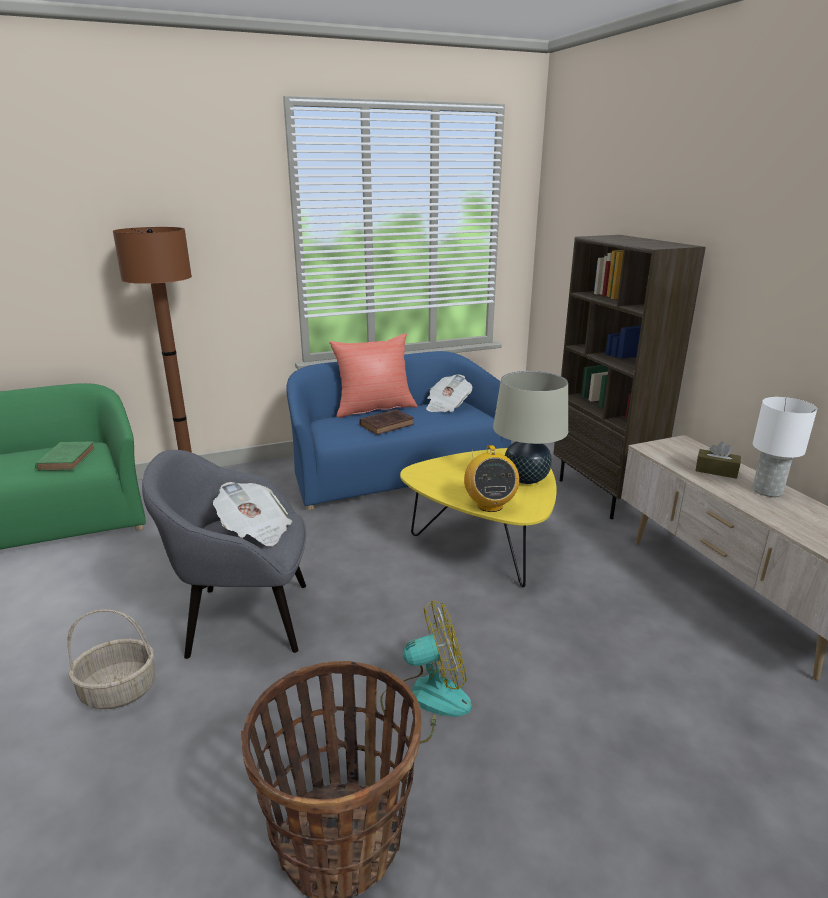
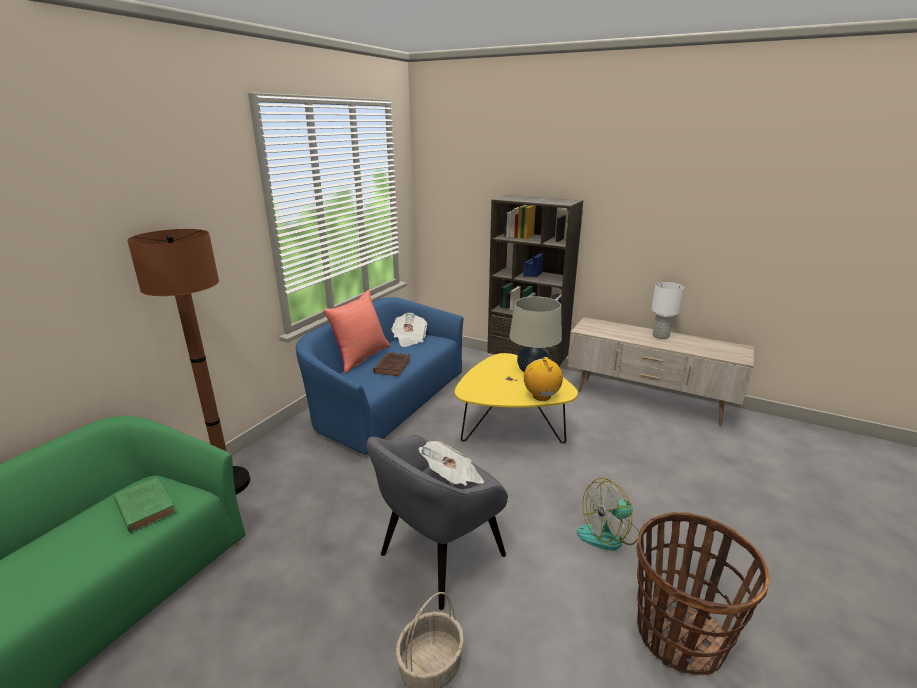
camera: 40 degrees left, 0 degrees up
fan [380,601,472,743] -> fan turned 150 degrees counterclockwise [577,478,639,551]
radio [464,445,519,512] -> radio turned 150 degrees counterclockwise [524,357,564,401]
brown tissue box [695,442,741,479] -> none

